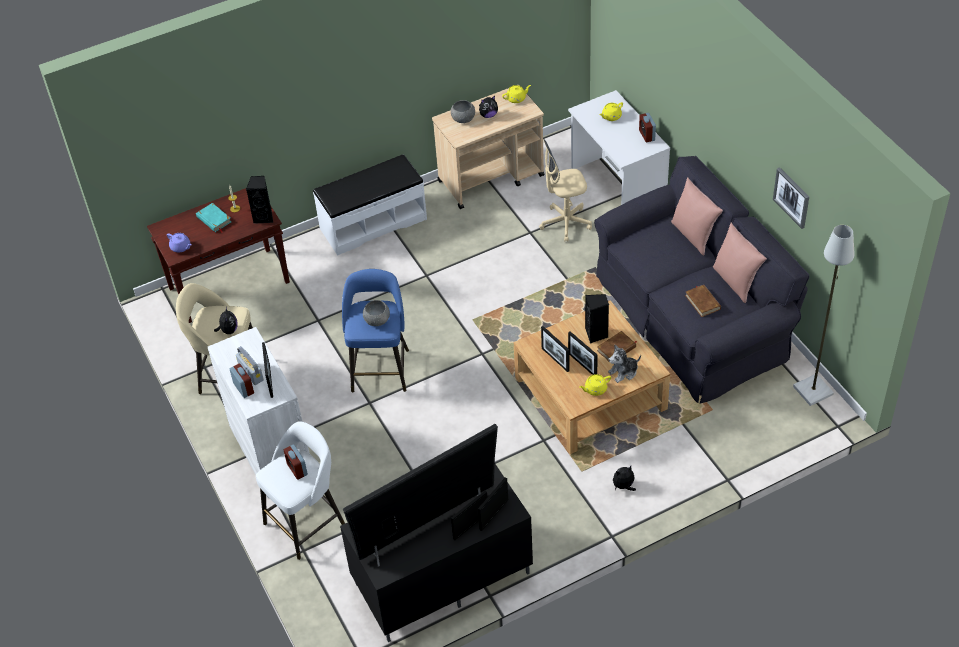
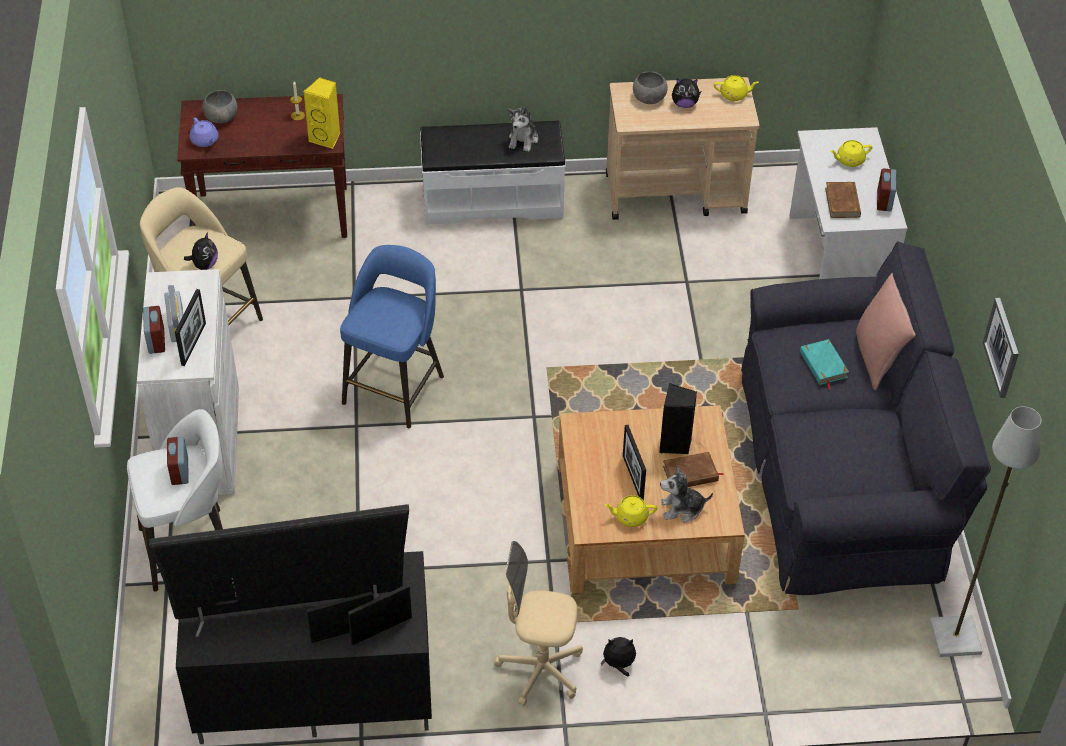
camera: 20 degrees right, 0 degrees up
turquoise book [196,203,231,233] -> turquoise book moved to [800,339,849,389]
black speaker [246,176,273,224] -> yellow speaker [303,77,341,149]
grey bowl [363,300,390,326] -> grey bowl moved to [203,90,238,123]
beige office chair [539,139,592,242] -> beige office chair moved to [494,541,583,706]
picture frame [541,326,569,372] -> none
brown book [685,285,721,317] -> brown book moved to [825,182,861,218]
pink pillow [713,223,767,303] -> none
none -> plush toy [507,107,538,152]

